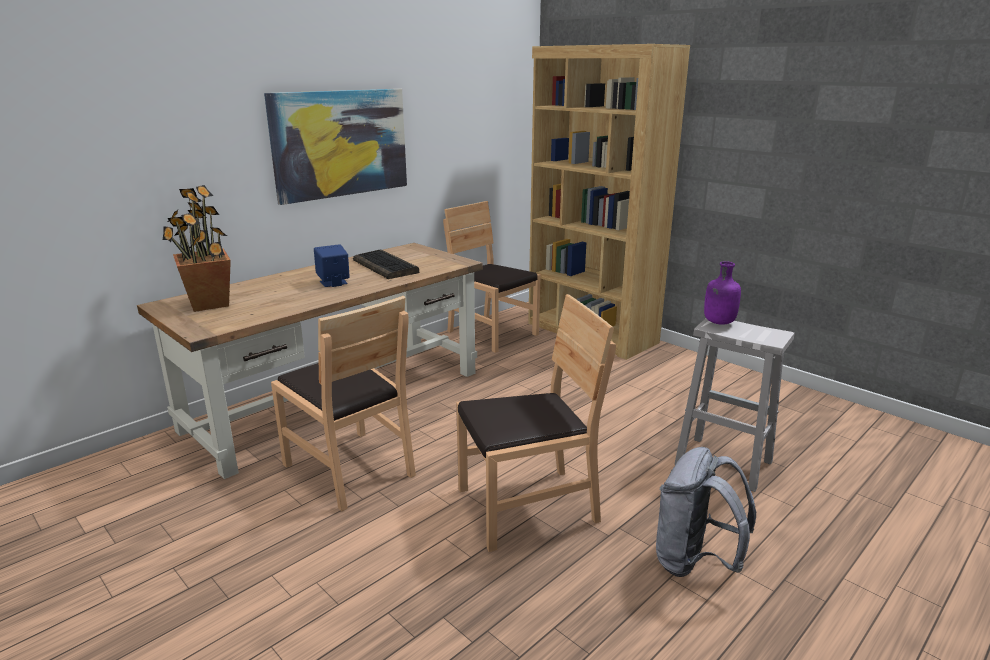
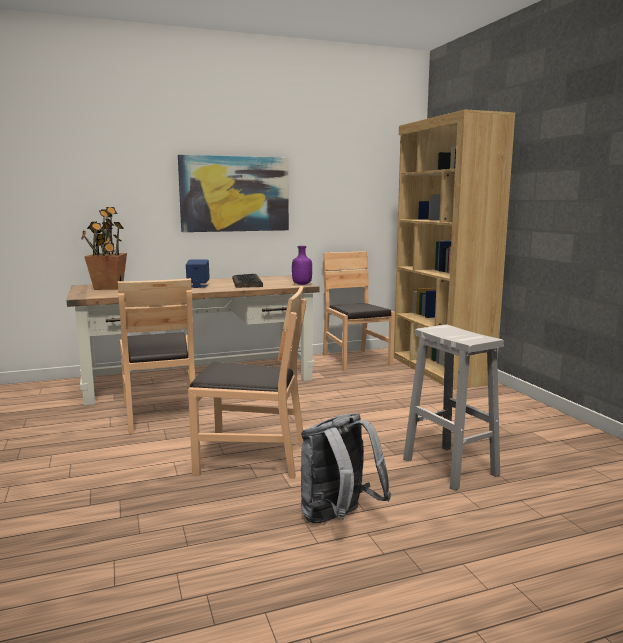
camera: 25 degrees right, 10 degrees down
purple bottle [704,261,741,325] -> purple bottle moved to [292,246,312,285]

